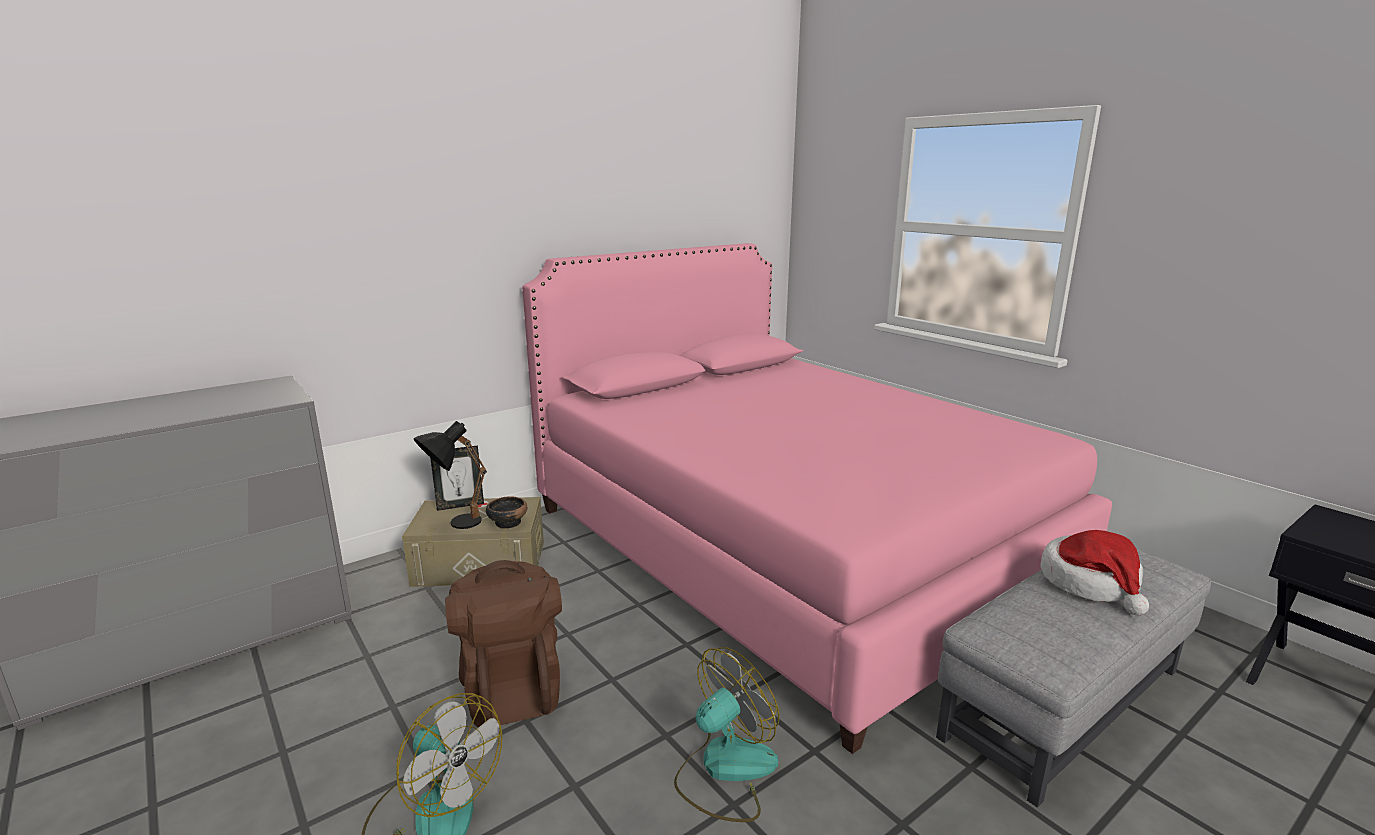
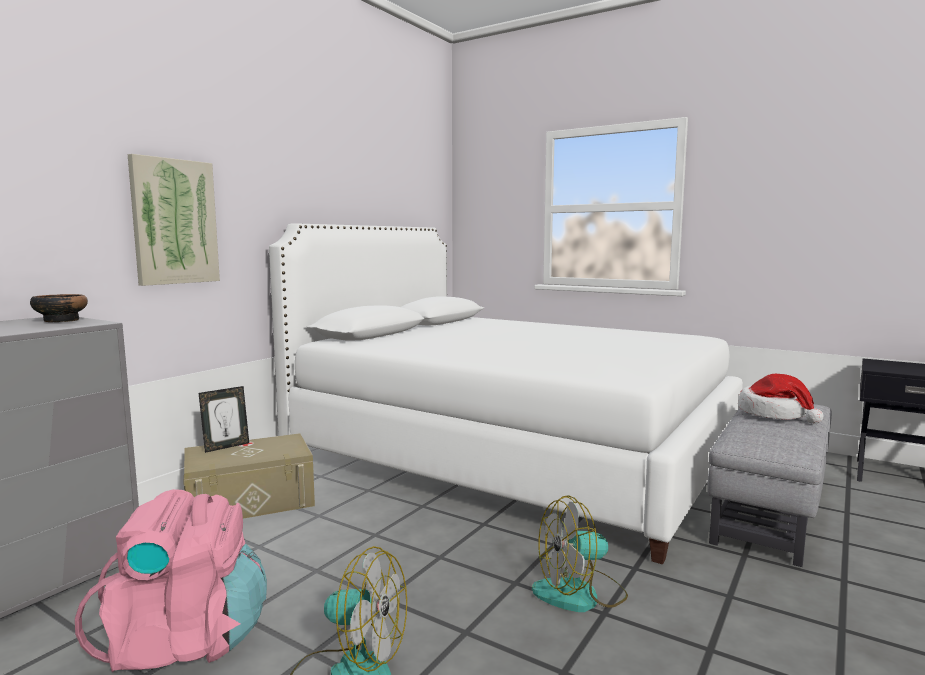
camera: 20 degrees left, 10 degrees down
black table lamp [414,421,487,529] -> none
brown backpack [445,560,562,728] -> none
bowl [486,496,527,529] -> bowl moved to [30,294,88,322]
pink bed [522,243,1112,754] -> white bed [269,223,743,565]
fan [674,647,780,822] -> fan turned 135 degrees counterclockwise [532,495,628,612]
none -> pink backpack [75,489,267,672]
none -> picture [128,154,220,286]

